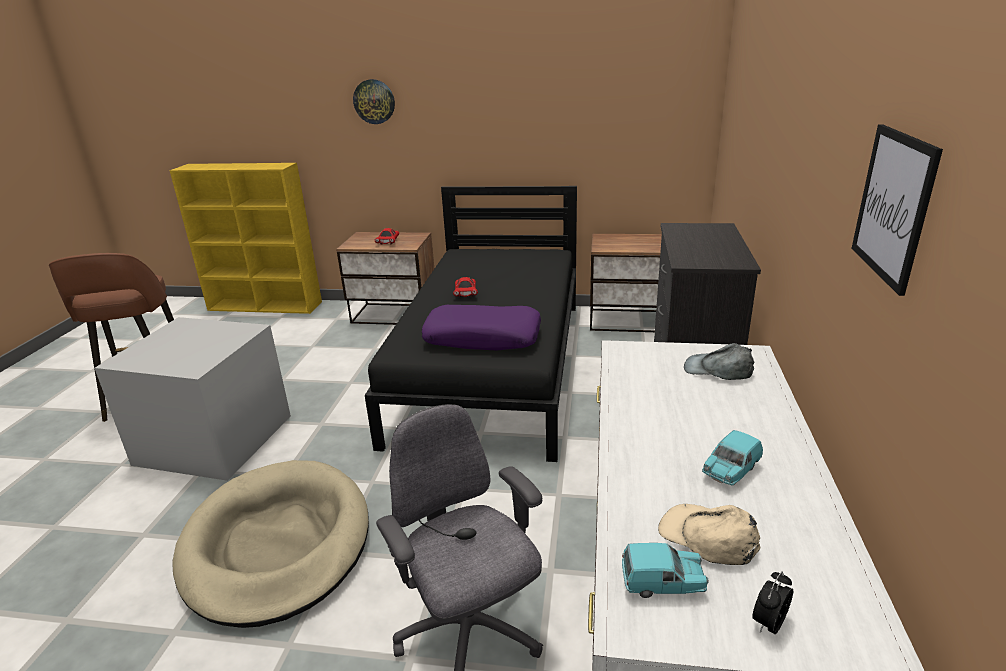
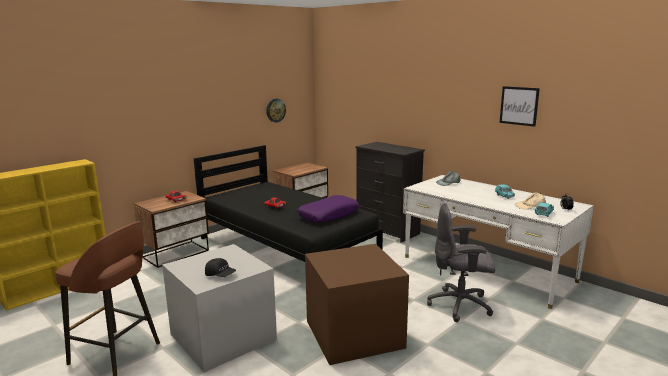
camera: 55 degrees left, 10 degrees down
beige dog bed [172,460,369,628] -> brown storage box [305,244,409,365]
wall clock [353,79,395,124] -> wall clock moved to [266,98,286,122]
none -> black cap [205,258,236,277]

